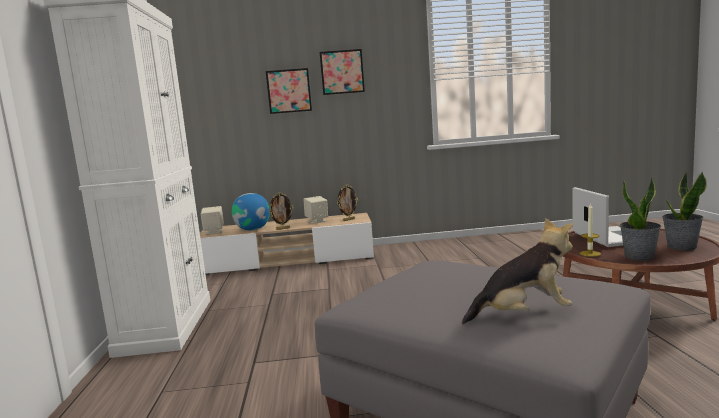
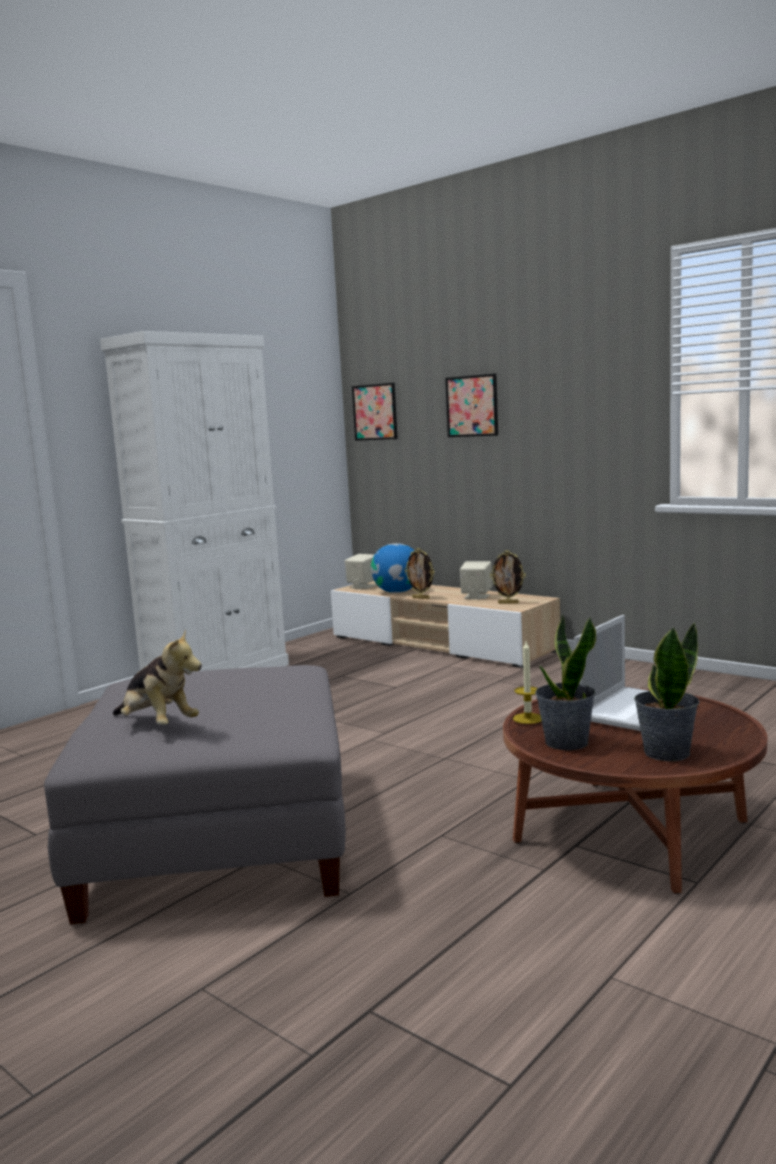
camera: 45 degrees right, 0 degrees up
picture [320,49,365,95] -> picture moved to [352,383,398,441]

